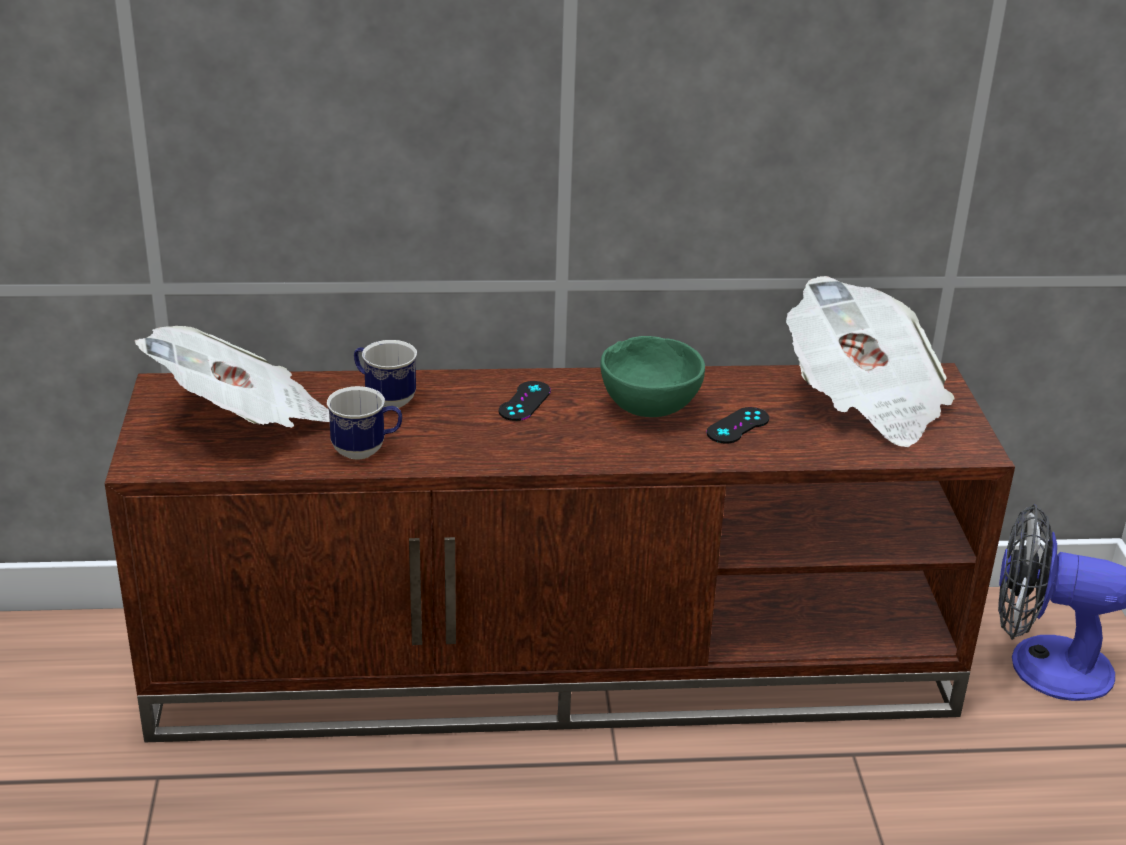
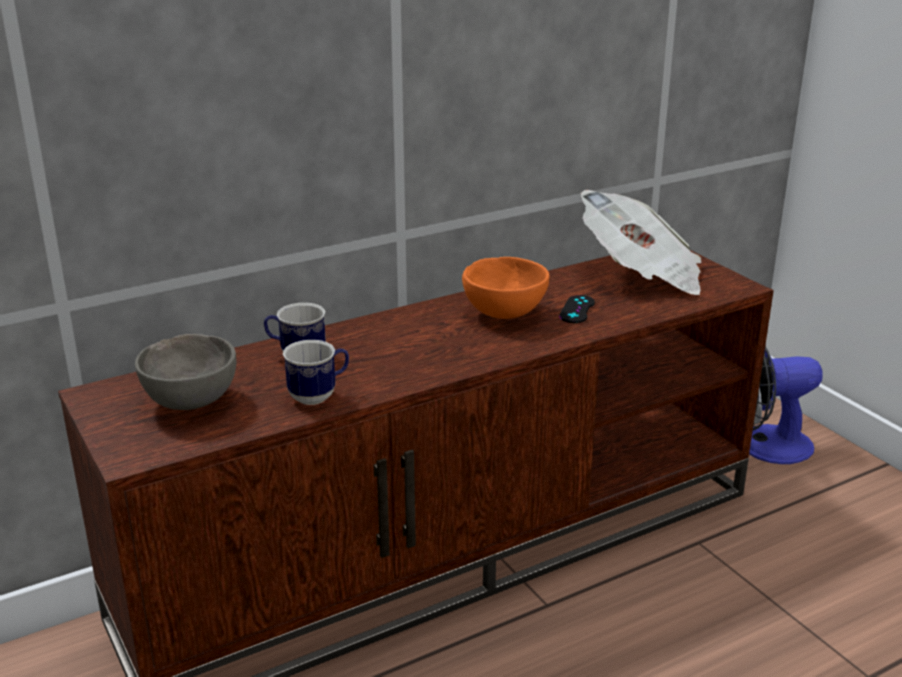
camera: 25 degrees left, 5 degrees down
newspaper [135,326,330,428] -> grey bowl [135,334,236,410]
black game controller [499,381,551,421] -> none
green bowl [600,336,705,417] -> orange bowl [462,257,549,319]

